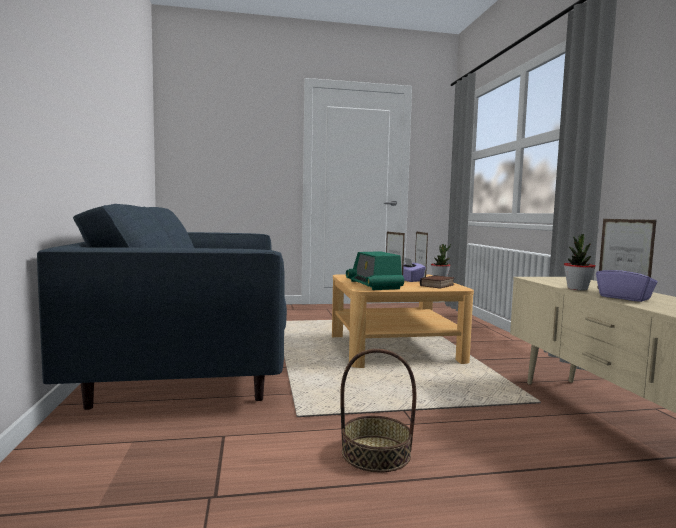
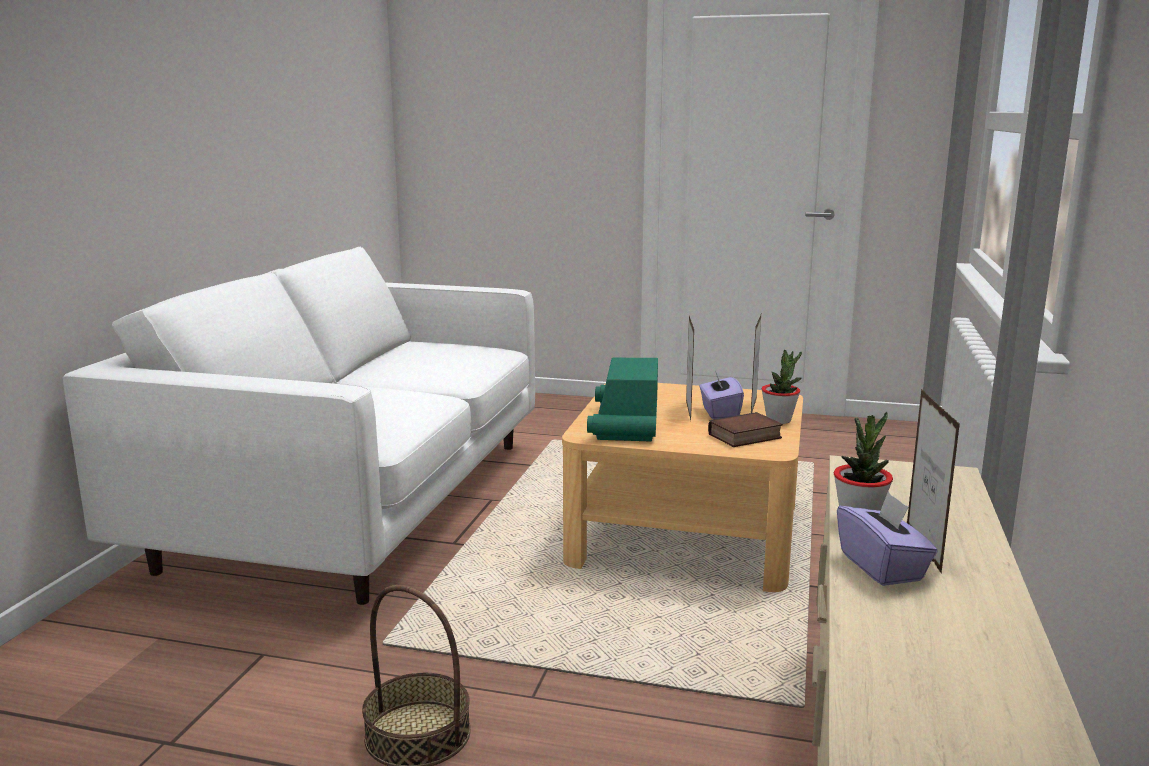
camera: 25 degrees right, 10 degrees up
blue sofa [37,204,287,410] -> white sofa [63,247,535,605]

